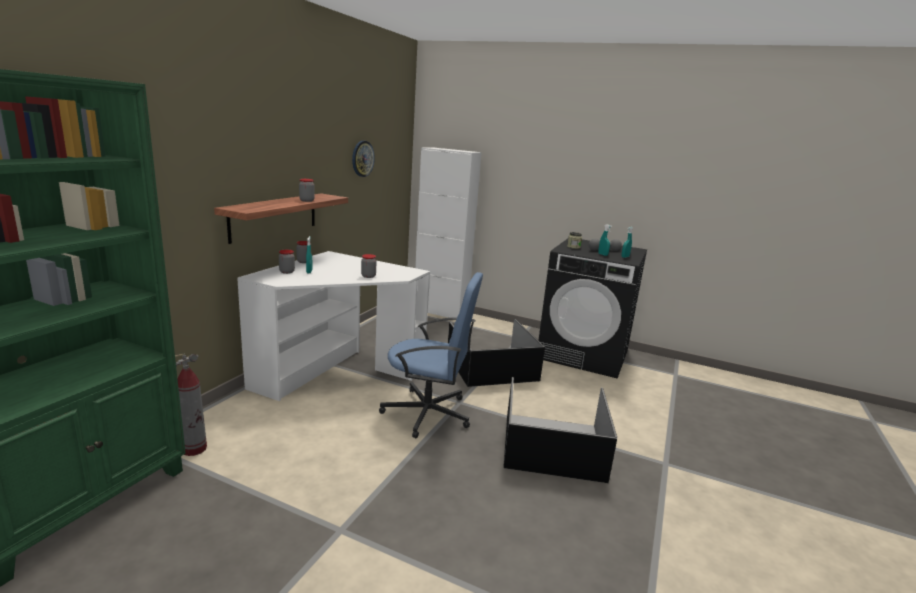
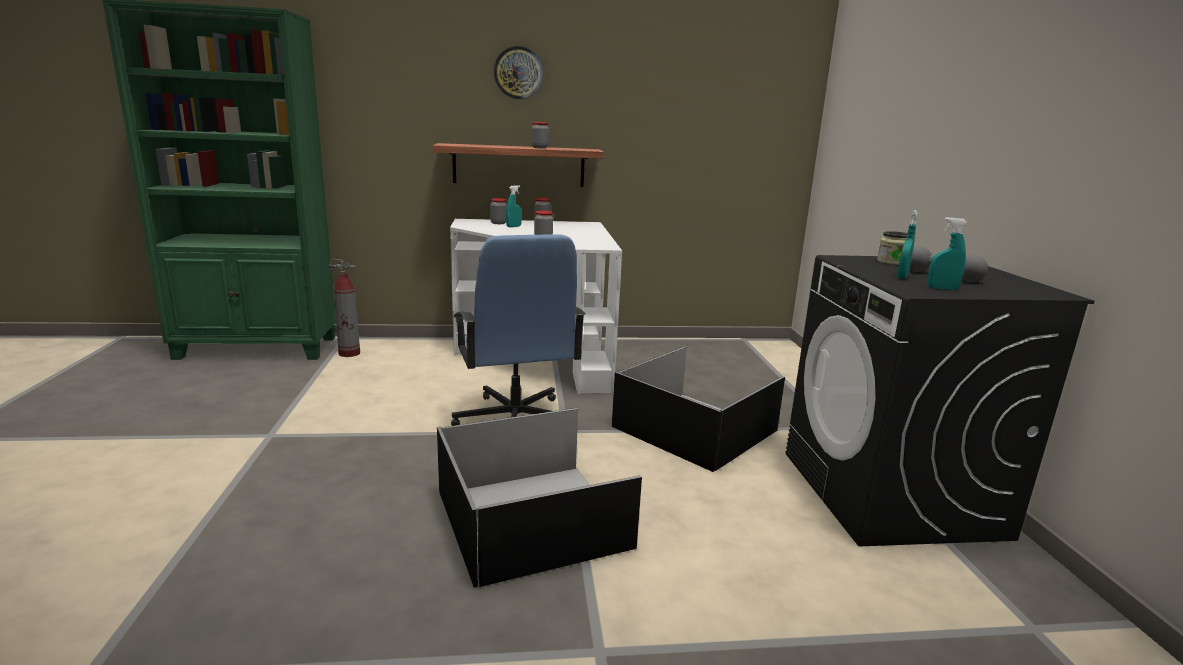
camera: 60 degrees right, 0 degrees up
wall clock [352,141,375,177] -> wall clock moved to [494,46,544,99]
white cabinet [415,147,482,318] -> none

